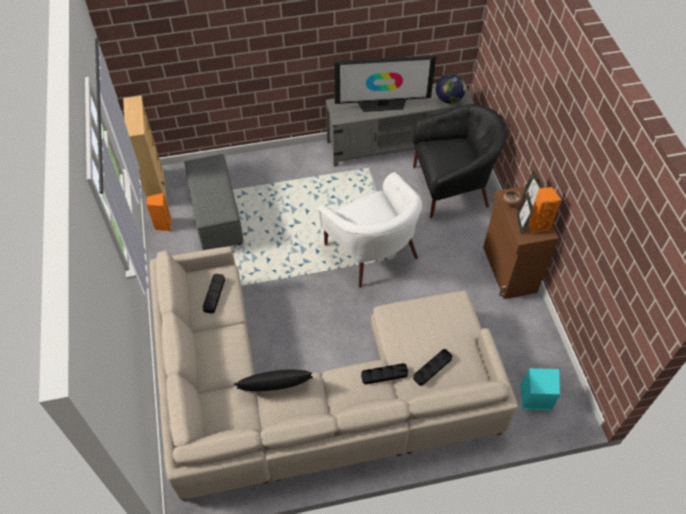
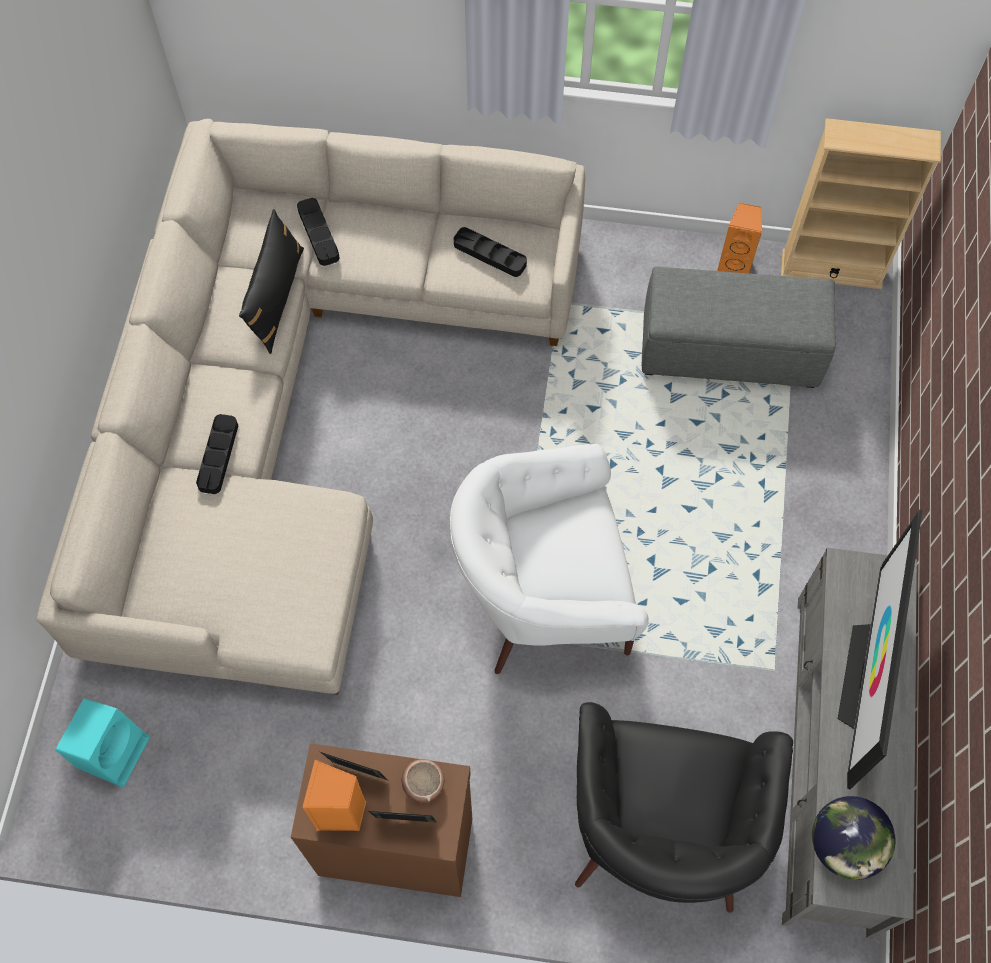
camera: 110 degrees right, 10 degrees up
black tray [413,349,452,386] -> black tray moved to [297,198,339,266]

